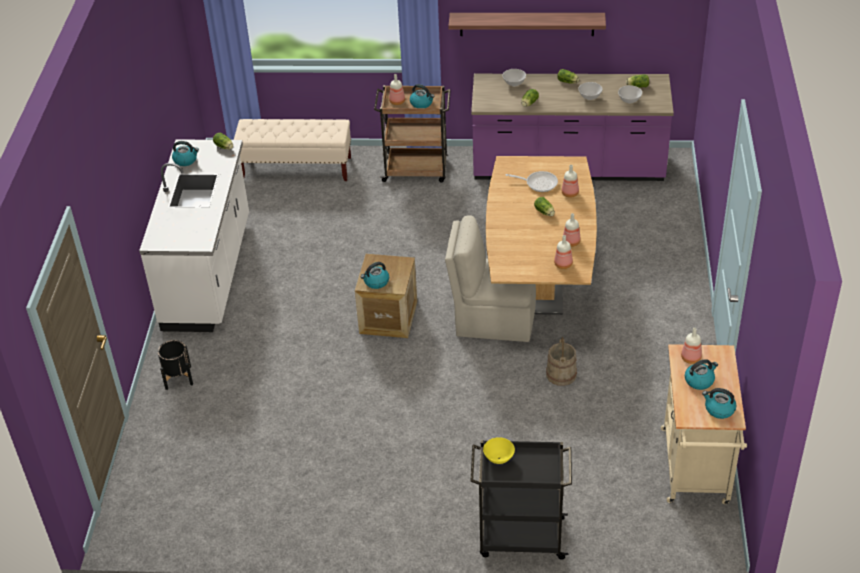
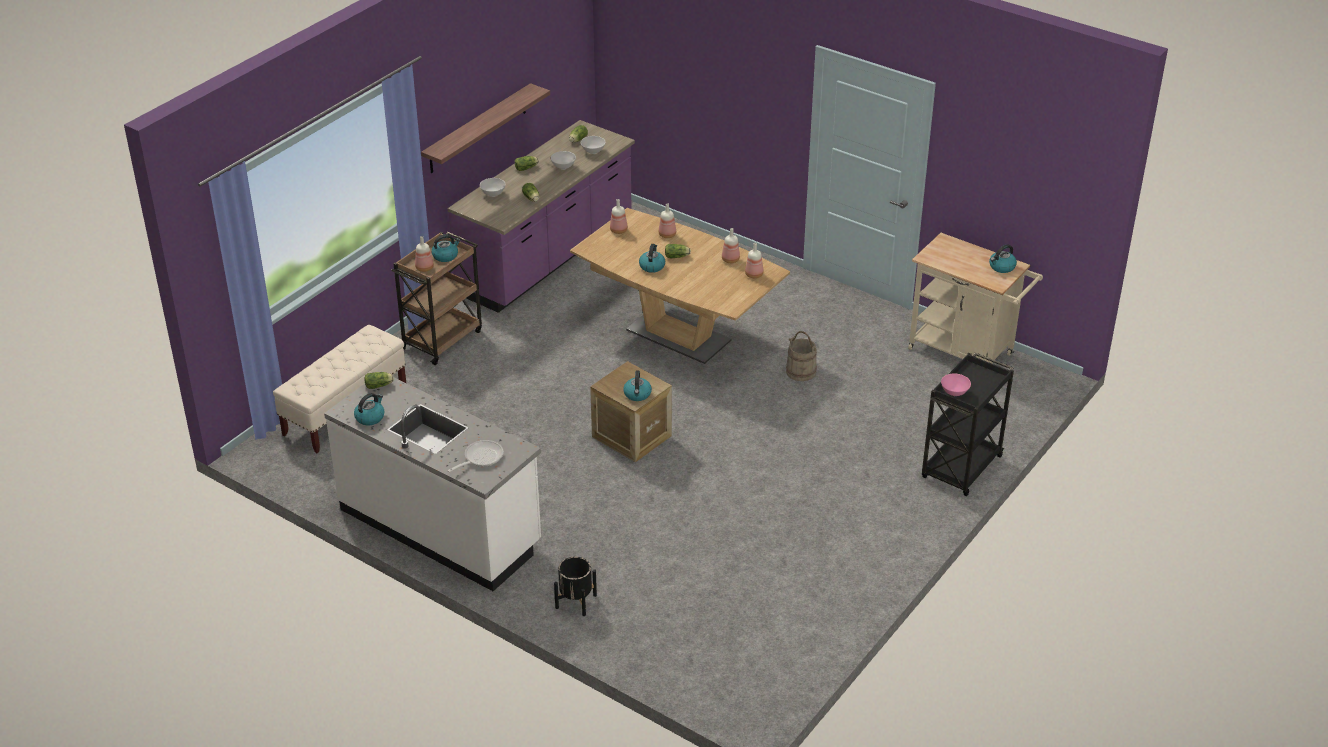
camera: 60 degrees left, 5 degrees down
beige chair [445,215,536,342] -> none
yellow bowl [483,437,515,464] -> pink bowl [941,373,971,396]
frying pan [505,171,558,192] -> frying pan moved to [447,440,504,472]
bottle [681,328,702,364] -> bottle moved to [610,199,628,234]
kettle [685,359,718,390] -> kettle moved to [639,244,665,273]

